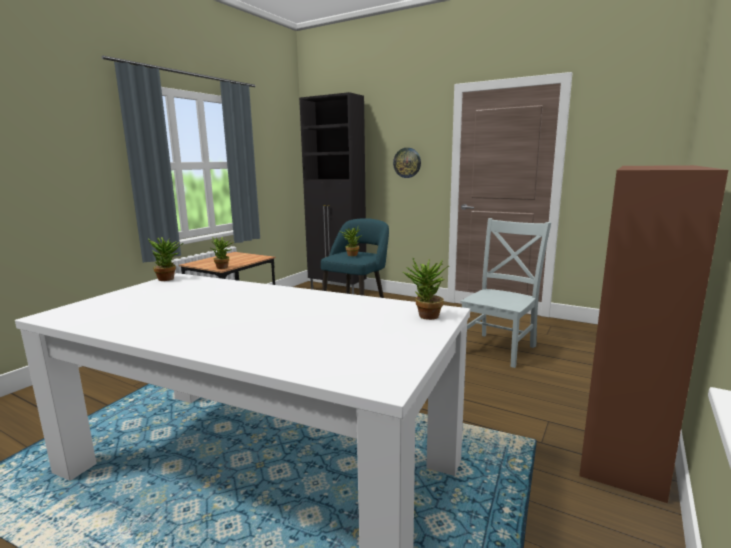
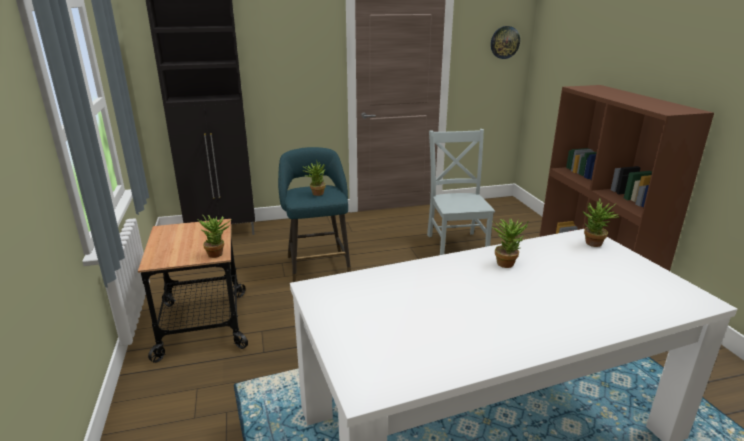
camera: 45 degrees left, 10 degrees up
potted plant [148,237,184,281] -> potted plant moved to [492,219,528,268]
wall clock [393,148,421,178] -> wall clock moved to [491,26,520,59]

